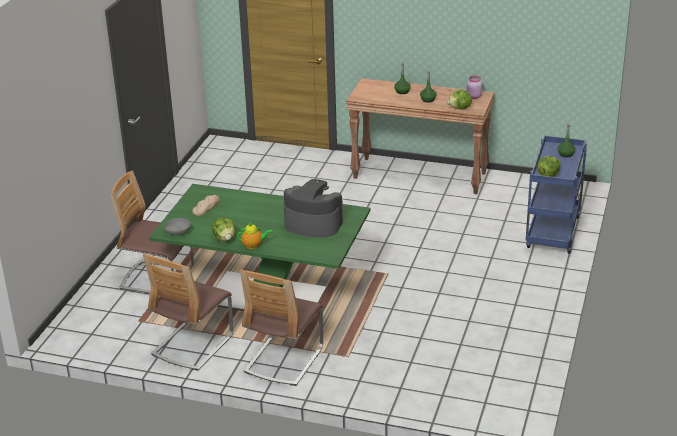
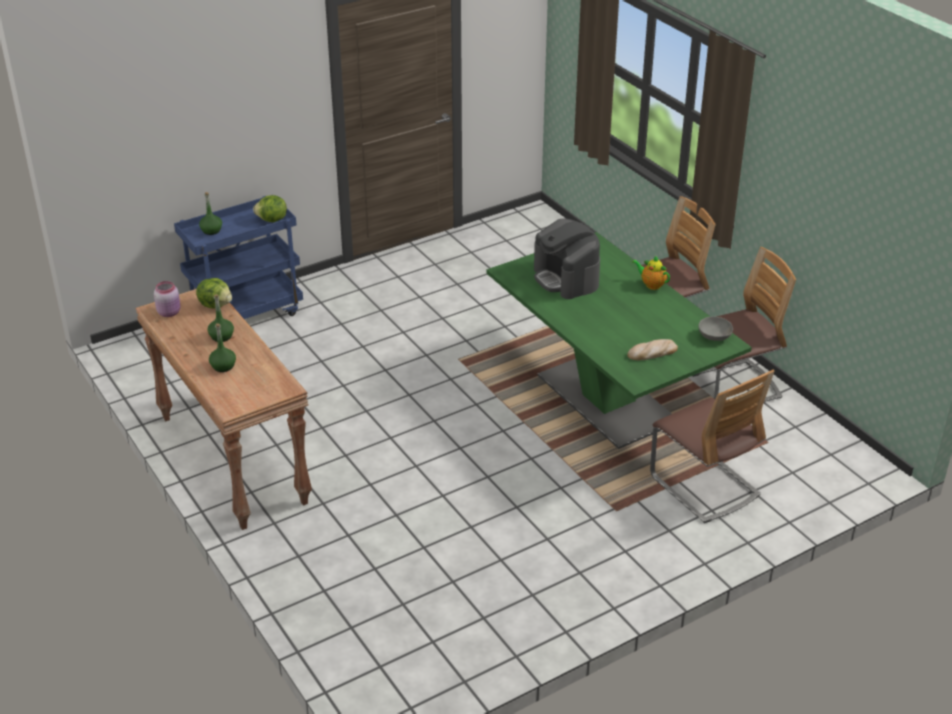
camera: 140 degrees left, 5 degrees up
lettuce [212,217,236,241] -> none

